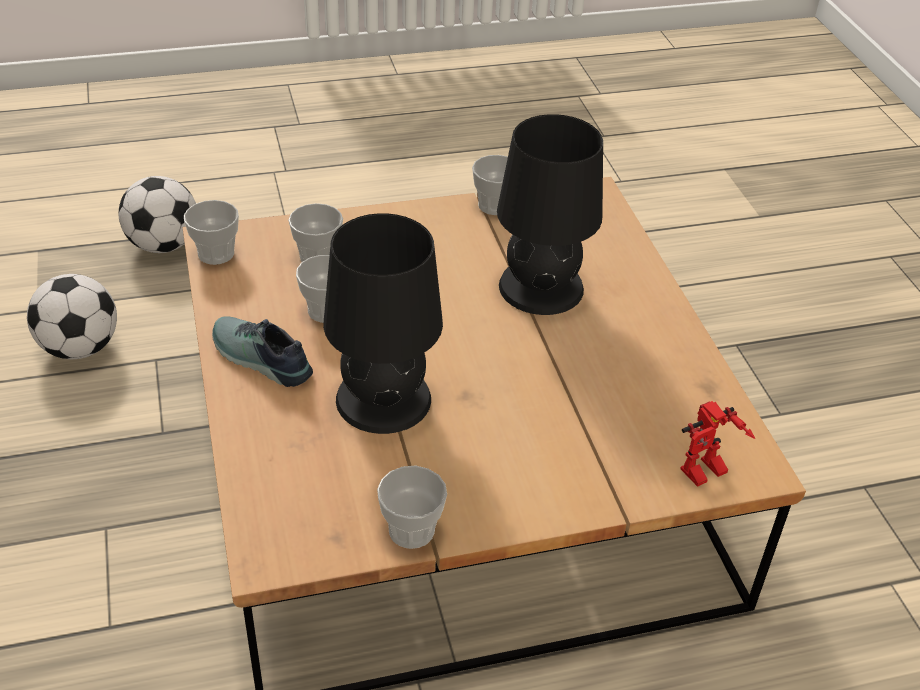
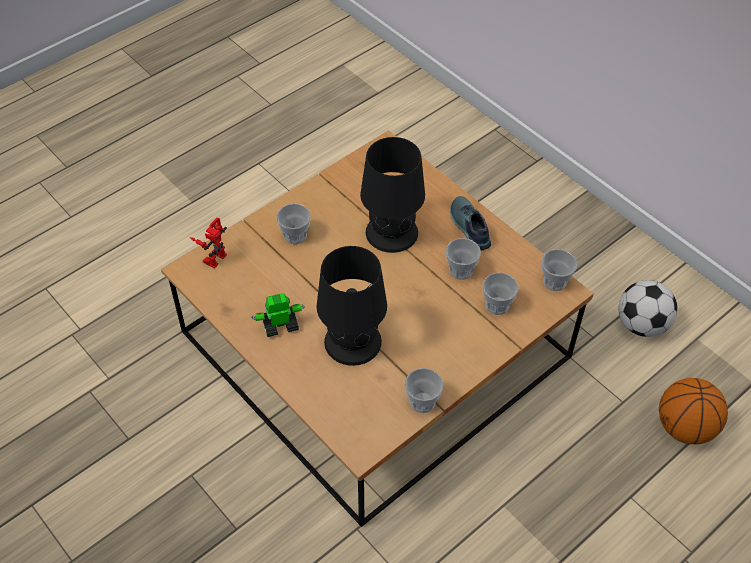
camera: 155 degrees right, 10 degrees up
football [119,176,196,253] -> basketball [659,378,728,445]
shoe [212,316,313,387] -> shoe turned 120 degrees counterclockwise [450,196,491,251]
cup [377,466,447,549] -> cup moved to [276,203,311,244]
none -> toy robot [251,293,305,337]

